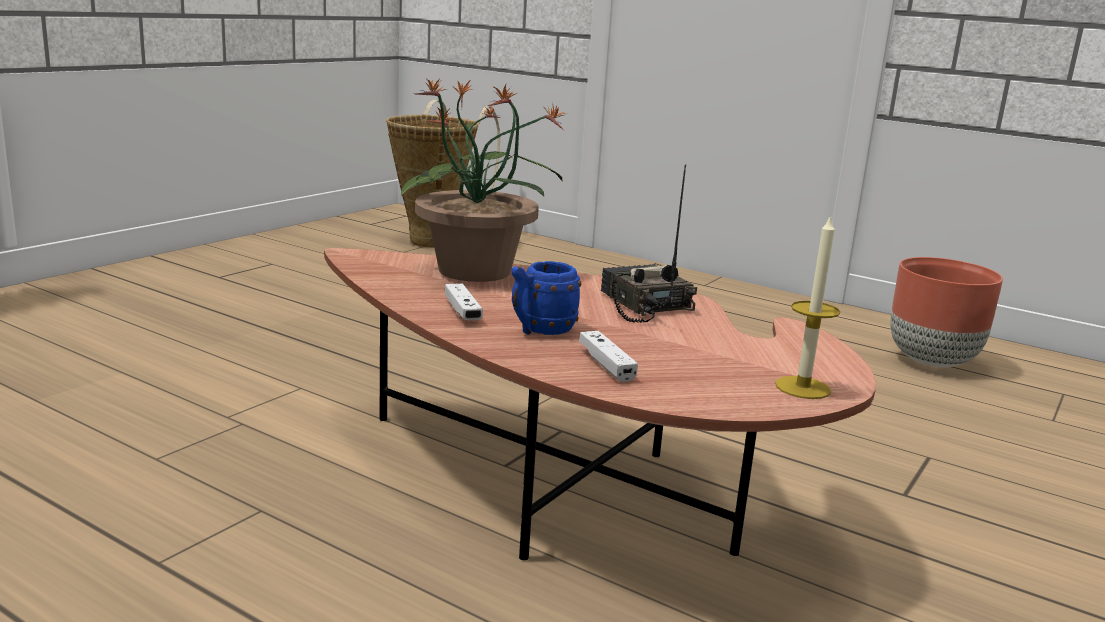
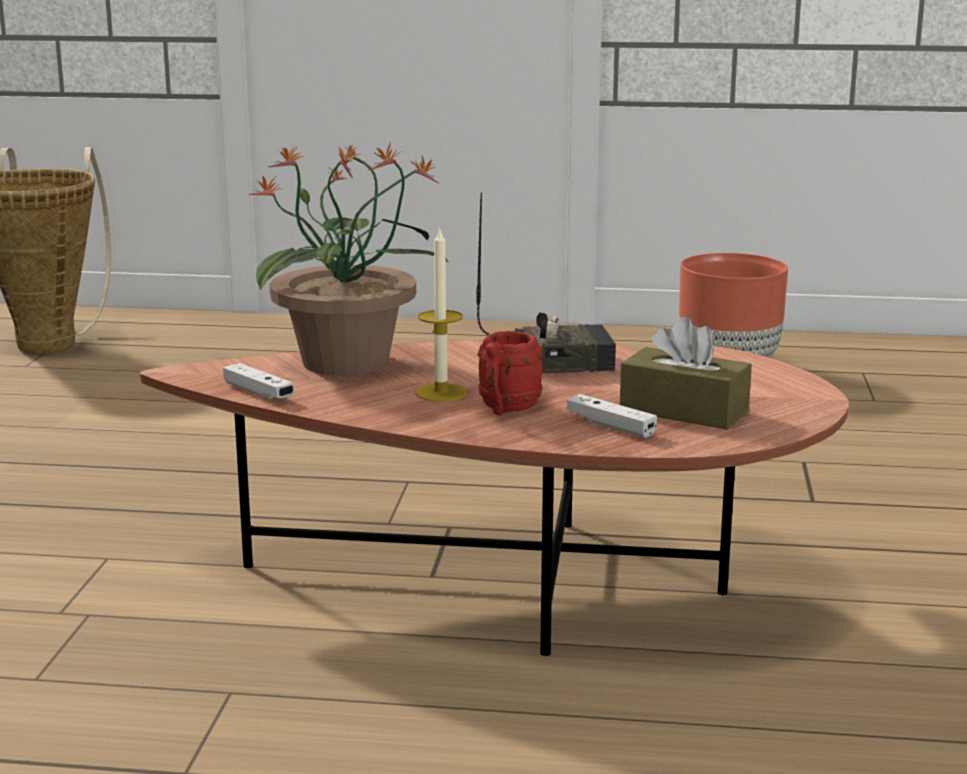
camera: 25 degrees left, 0 degrees up
white game controller [445,283,483,320] -> white game controller moved to [223,363,295,399]
blue mug [512,261,581,335] -> red mug [477,331,543,415]
radio [601,165,697,323] -> radio turned 135 degrees clockwise [476,193,616,373]
candle [775,214,840,399] -> candle moved to [415,226,467,402]
none -> brown tissue box [620,316,752,429]

